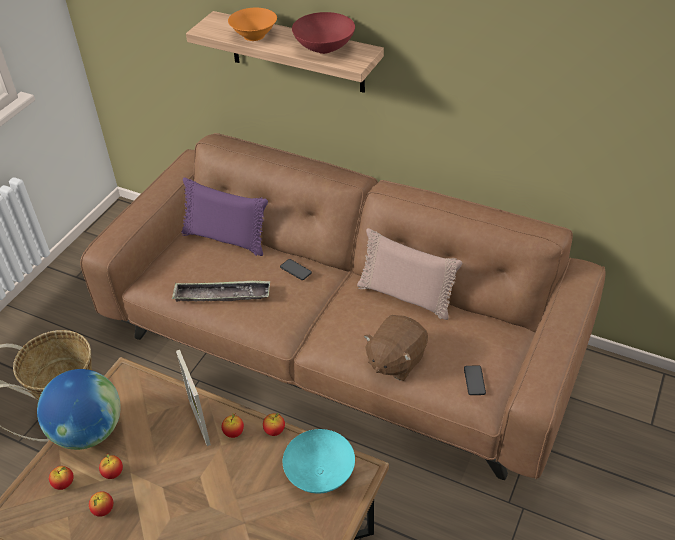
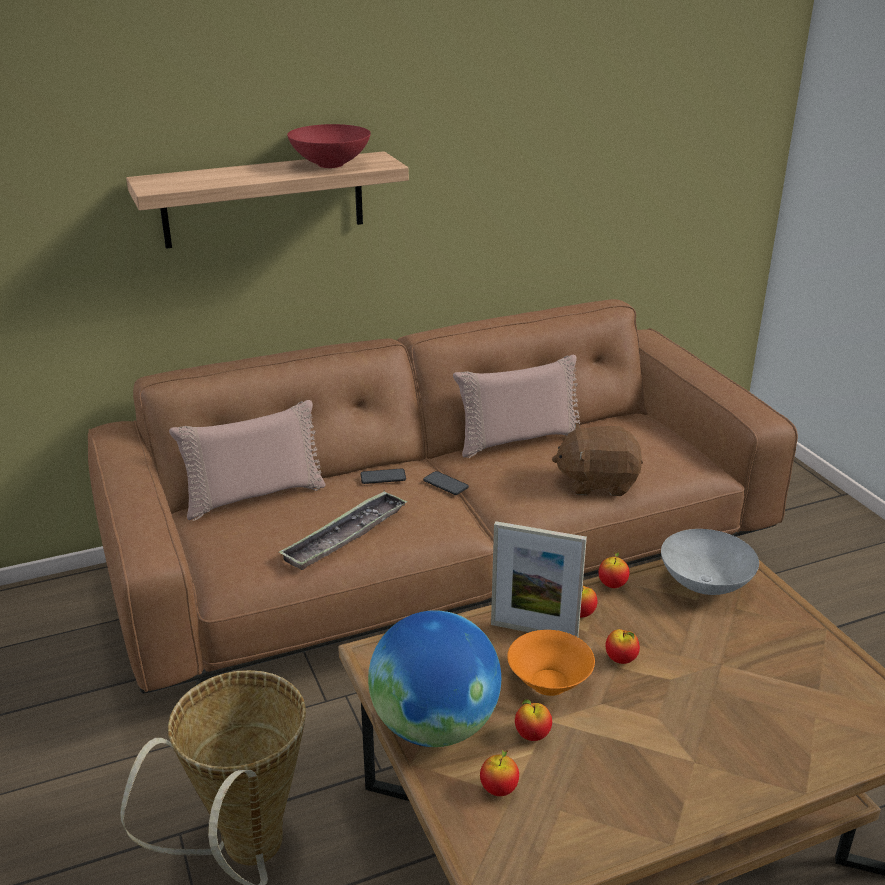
camera: 50 degrees left, 15 degrees down
apple [89,491,113,517] -> apple moved to [606,629,640,664]
purple pillow [181,177,268,256] -> beige pillow [169,400,325,521]
orange bowl [228,8,277,41] -> orange bowl moved to [507,630,595,696]
turquoise bowl [283,429,355,493] -> grey bowl [661,529,759,595]
brown plush toy [364,315,428,381] -> brown plush toy turned 105 degrees clockwise [552,423,643,496]
phone [464,365,486,395] -> phone moved to [423,471,469,495]

